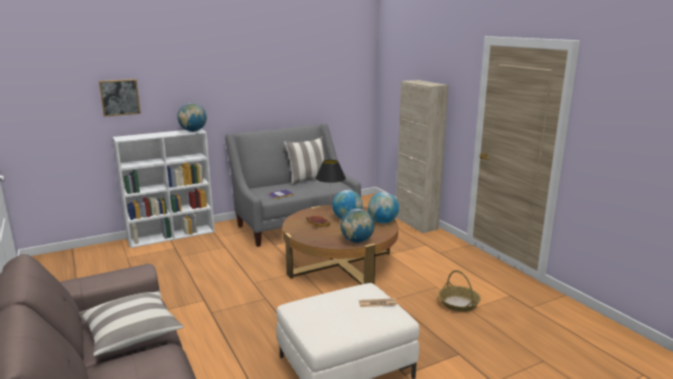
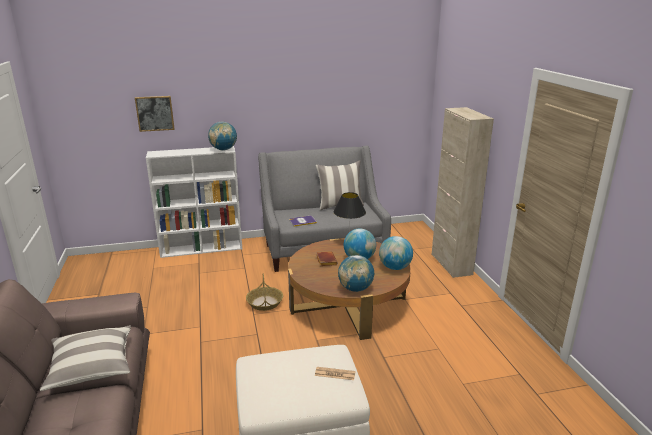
camera: 15 degrees right, 5 degrees up
basket [439,270,481,312] -> basket moved to [246,273,283,311]

